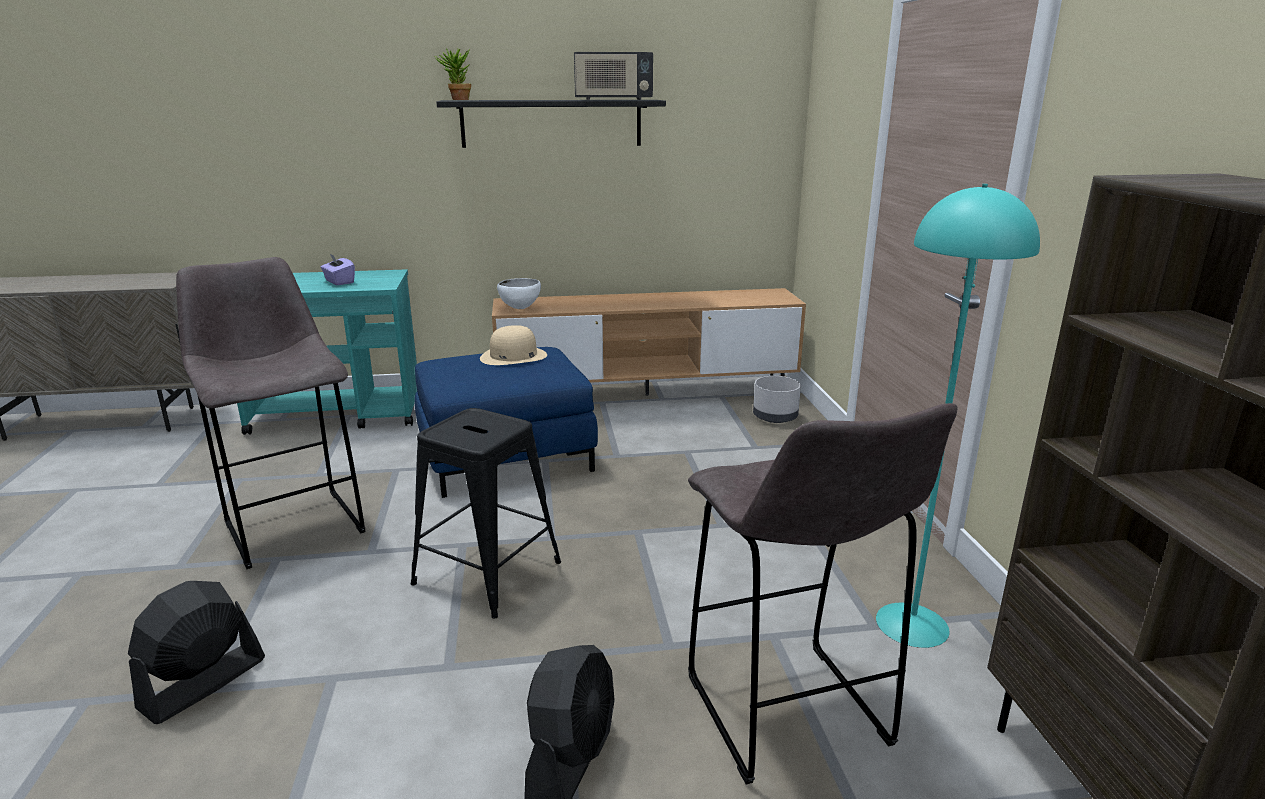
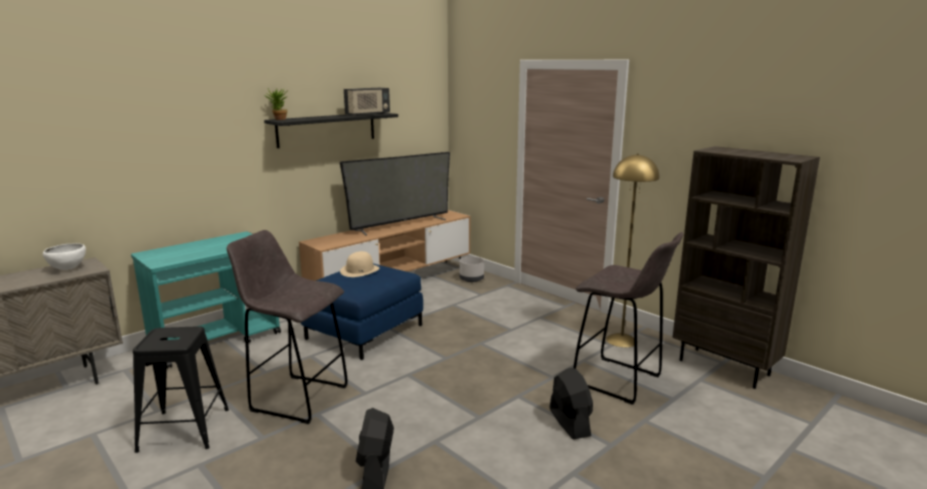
camera: 35 degrees left, 5 degrees down
purple tissue box [320,254,355,285] -> none
black stool [411,408,561,619] -> black stool moved to [133,326,229,453]
white bowl [497,278,541,309] -> white bowl moved to [43,243,86,270]
turquoise floor lamp [876,184,1040,648] -> yellow floor lamp [606,154,659,347]
none -> television [340,152,450,236]

